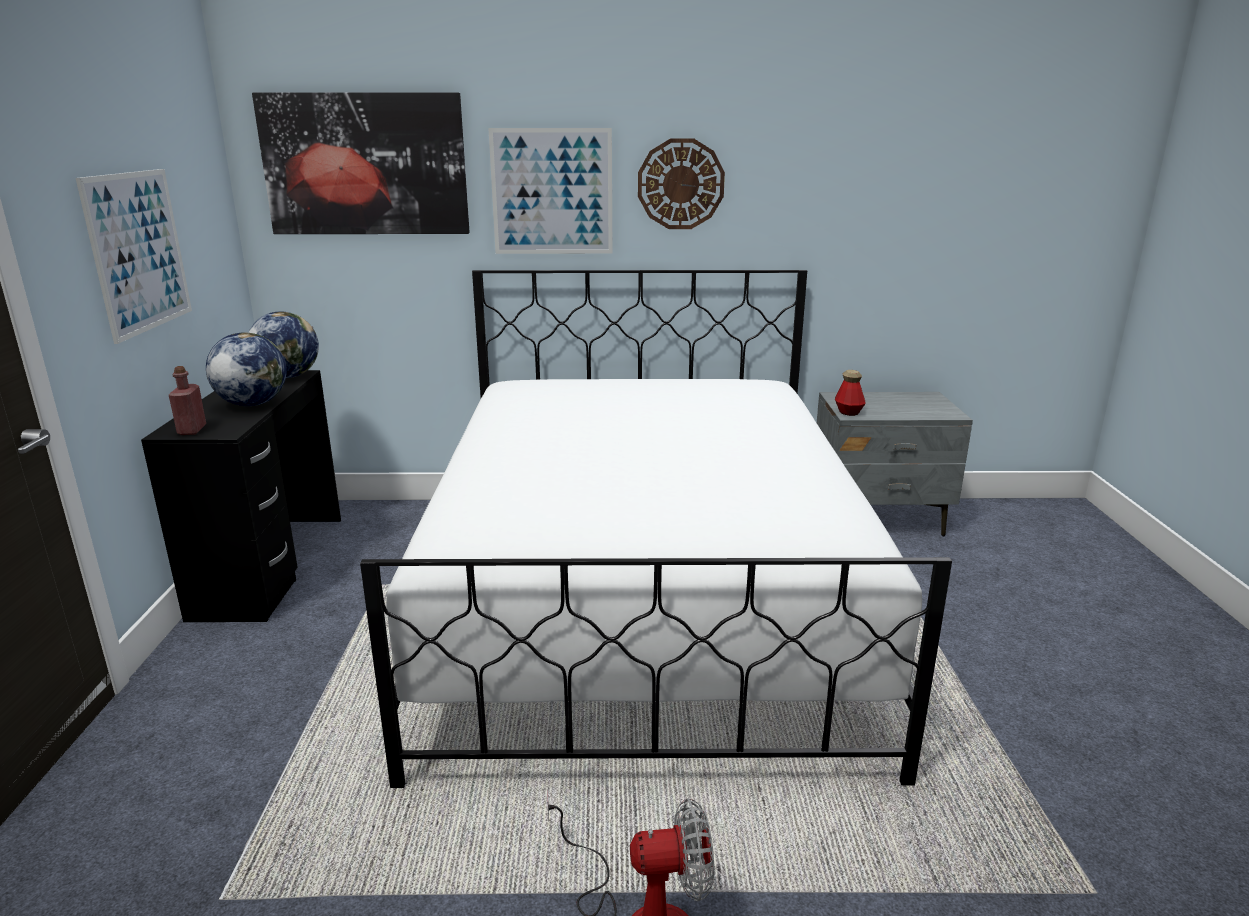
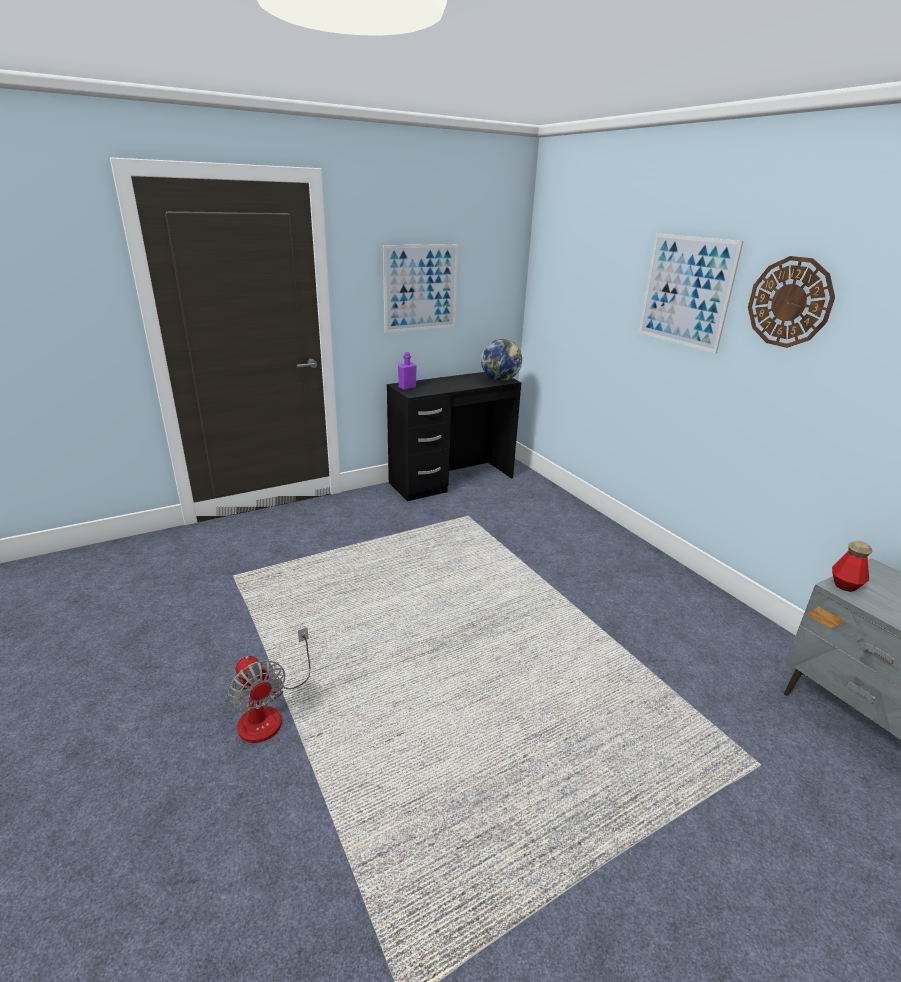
camera: 60 degrees right, 5 degrees up
red bottle [169,366,206,435] -> purple bottle [398,352,417,390]
globe [206,333,287,406] -> none
picture [252,93,470,234] -> none
white bed [360,270,952,788] -> none

